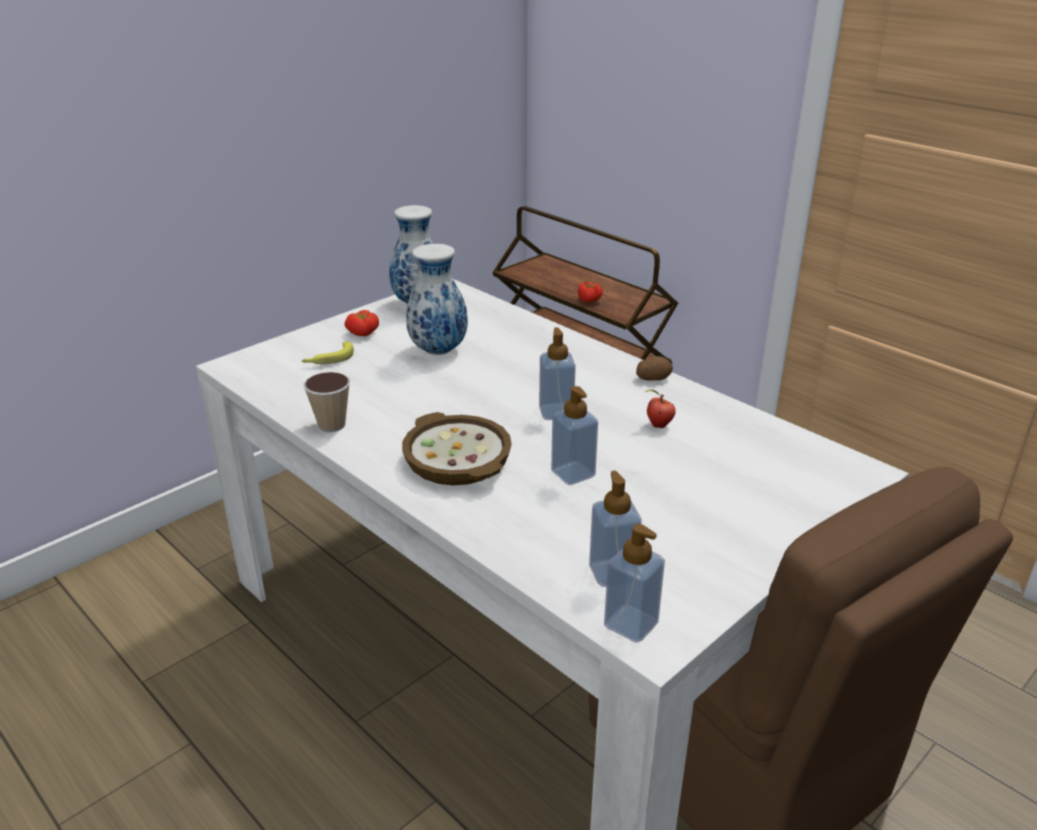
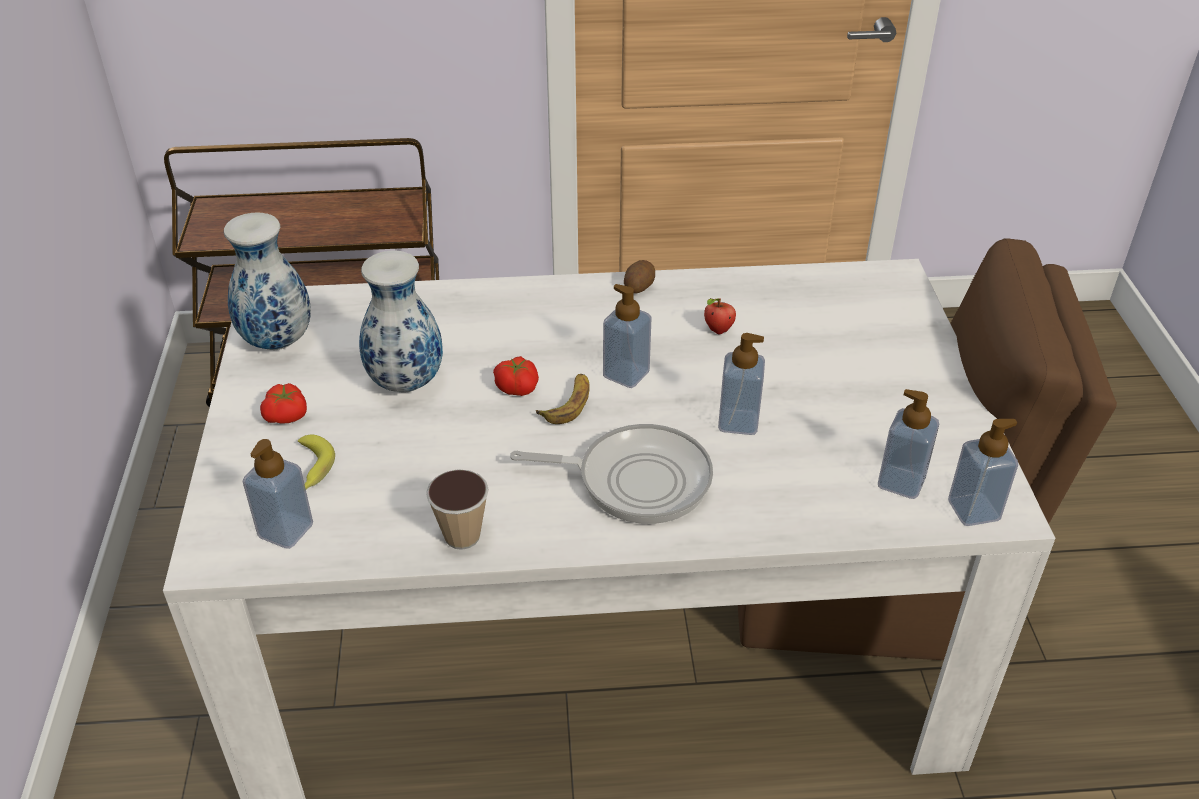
camera: 50 degrees left, 10 degrees up
bowl [402,412,512,485] -> frying pan [510,424,713,524]
tomato [578,282,603,302] -> tomato moved to [493,356,539,396]
none -> soap dispenser [243,439,313,549]
none -> banana [536,374,590,424]

